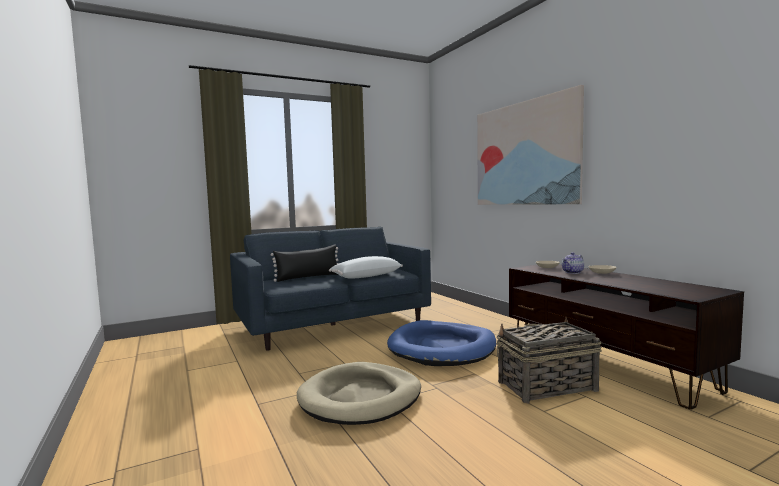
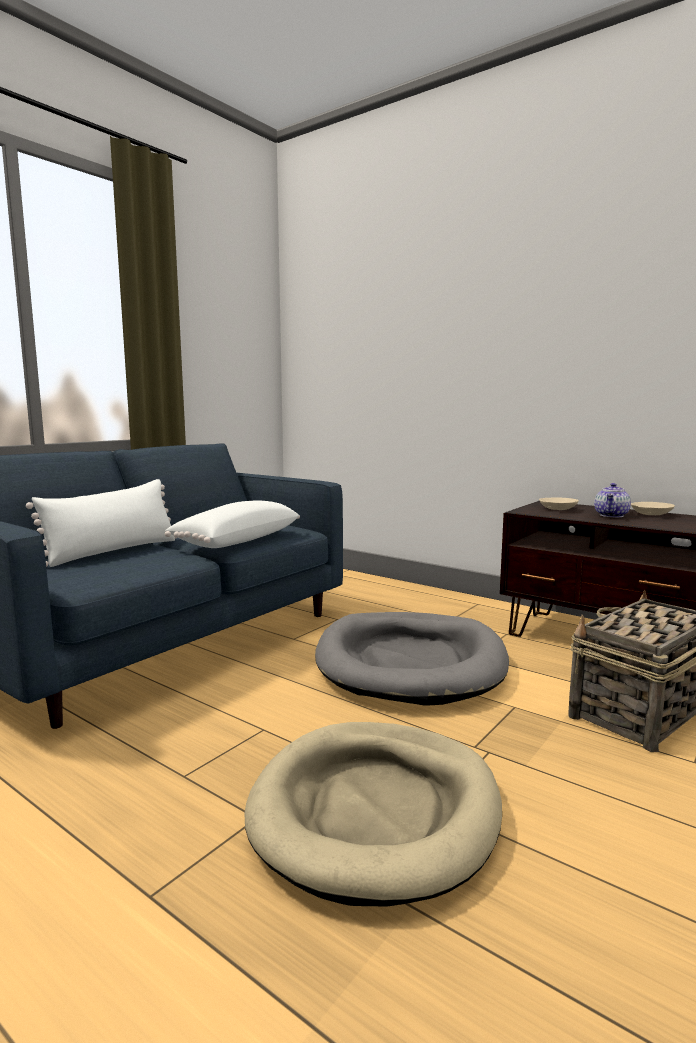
camera: 25 degrees left, 5 degrees up
black pillow [271,244,339,282] -> white pillow [26,479,176,567]
blue dog bed [387,320,496,366] -> grey dog bed [315,612,509,706]
picture [477,85,584,205] -> none

